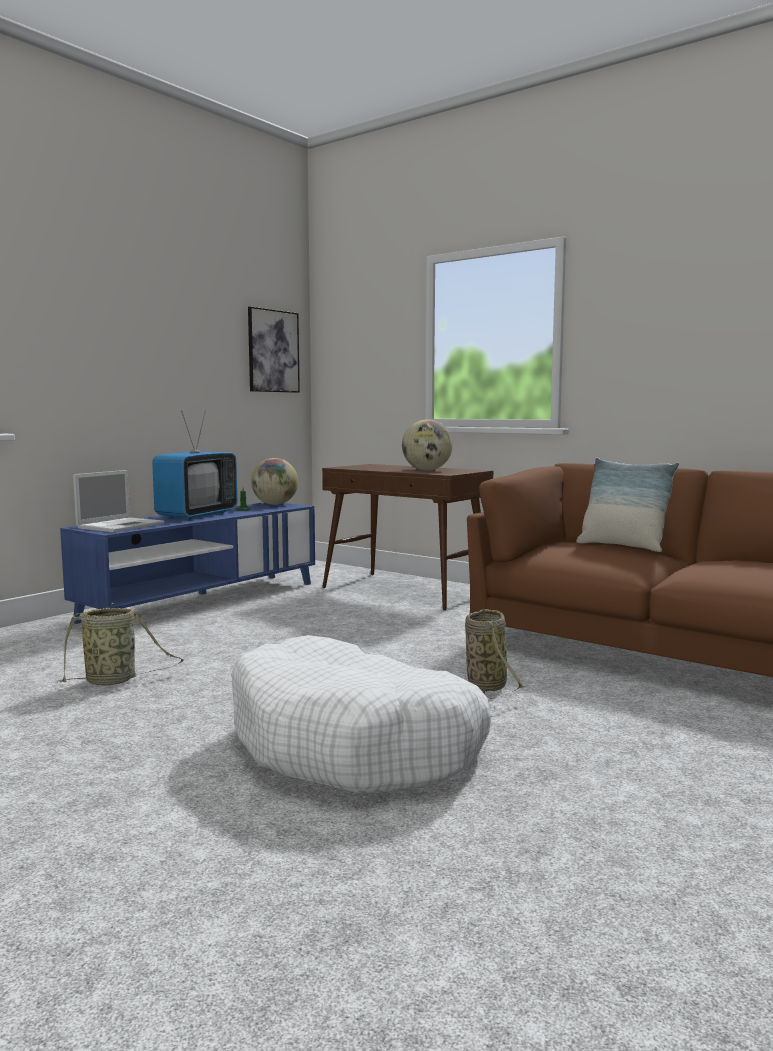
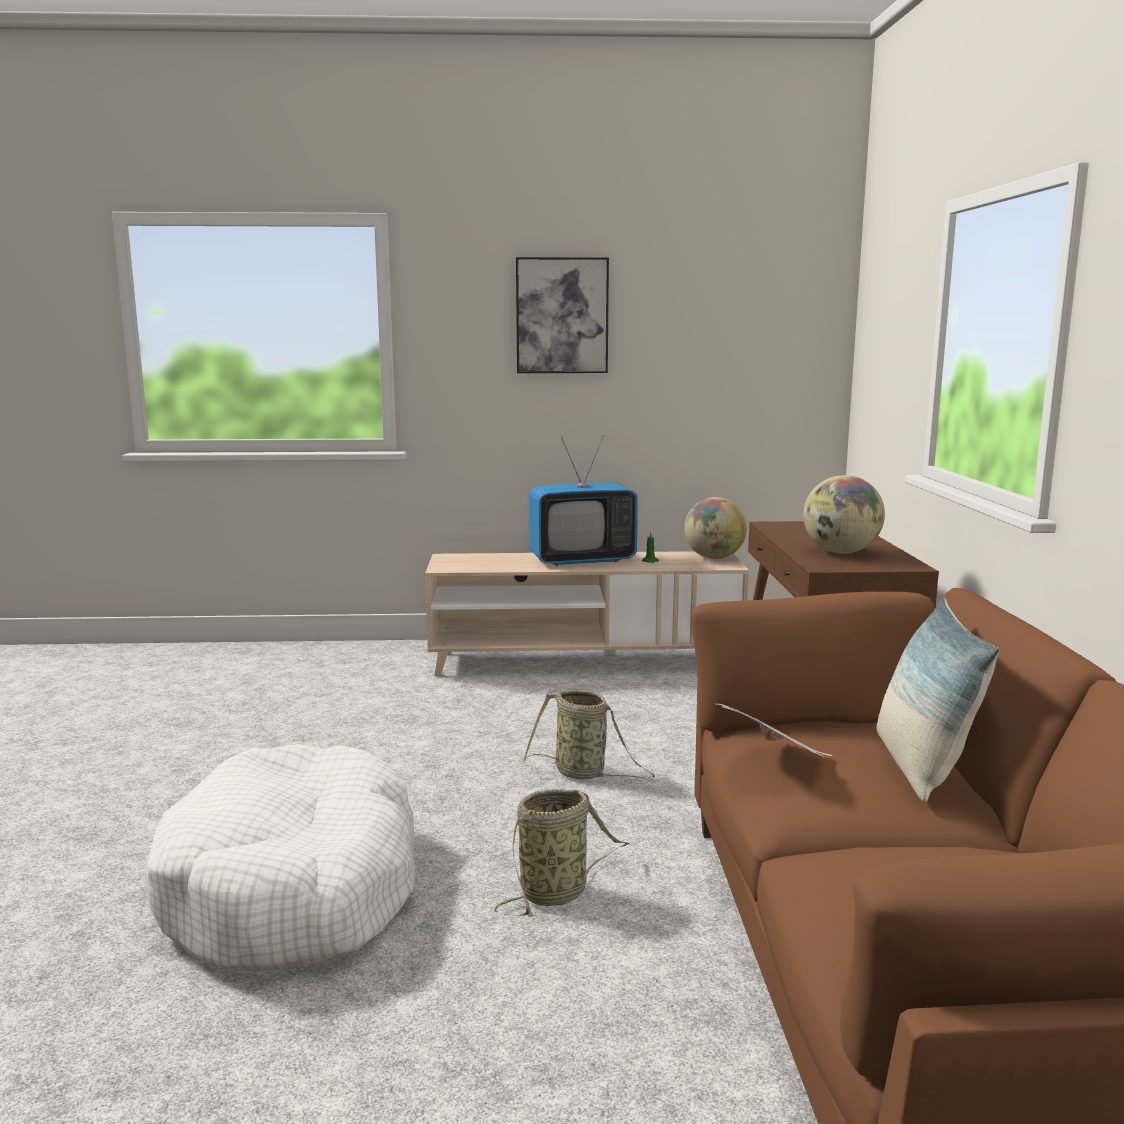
camera: 50 degrees right, 5 degrees up
basket [58,608,184,685] -> basket moved to [523,690,655,779]
blue tv stand [60,502,315,624] -> beige tv stand [425,551,749,676]
laptop [73,470,164,532] -> none
picture [248,307,300,393] -> picture moved to [516,257,609,373]
none -> newspaper [717,704,833,756]

